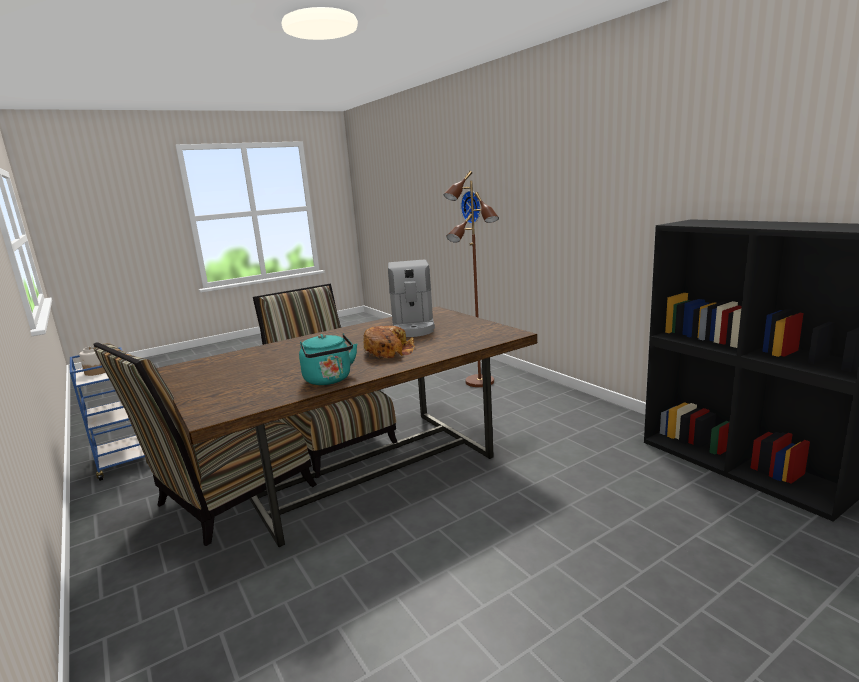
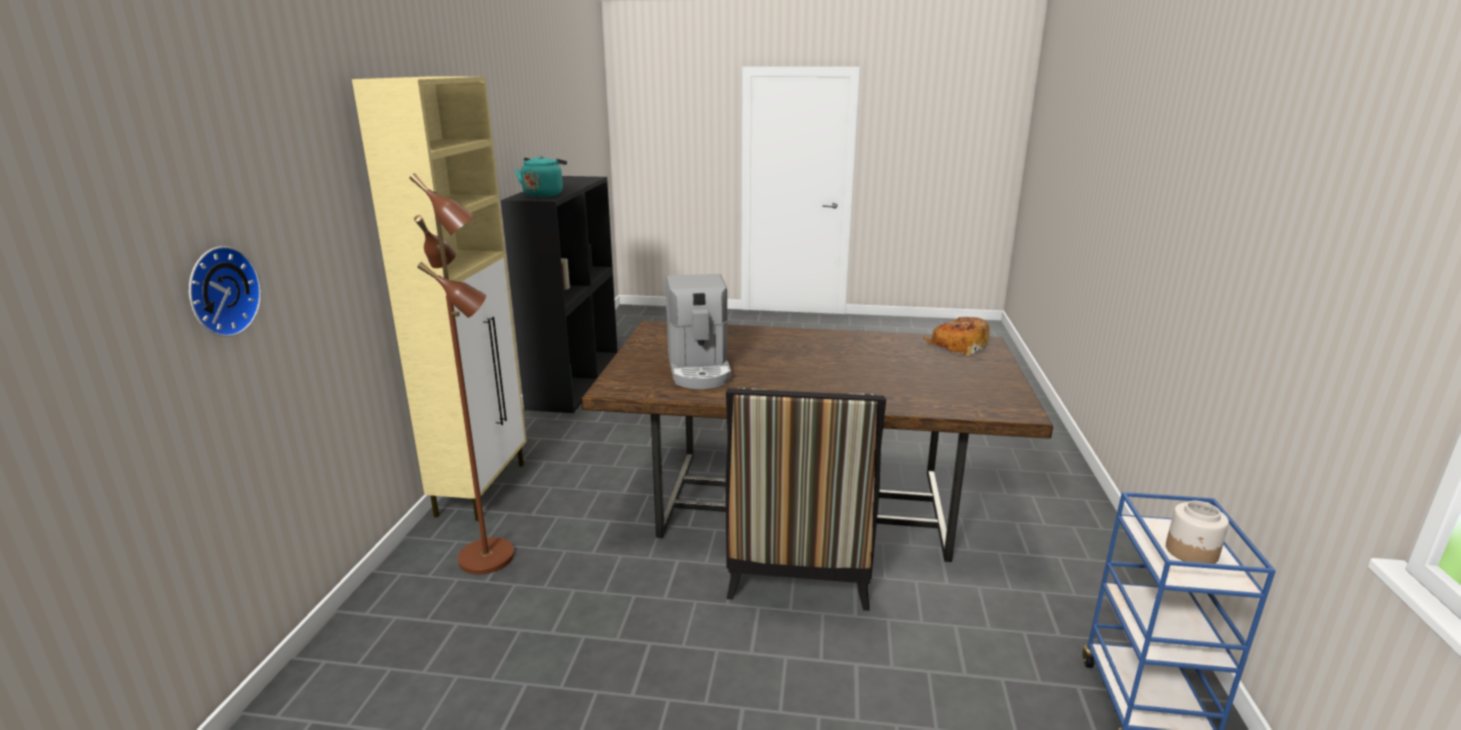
camera: 140 degrees left, 5 degrees up
chair [93,342,317,546] -> none
turquoise kettle [299,333,357,385] -> turquoise kettle moved to [515,155,567,197]
bread [364,326,415,358] -> bread moved to [924,317,990,355]
coffee machine [388,260,435,337] -> coffee machine turned 135 degrees clockwise [666,274,731,389]
none -> beige cabinet [352,77,527,521]

